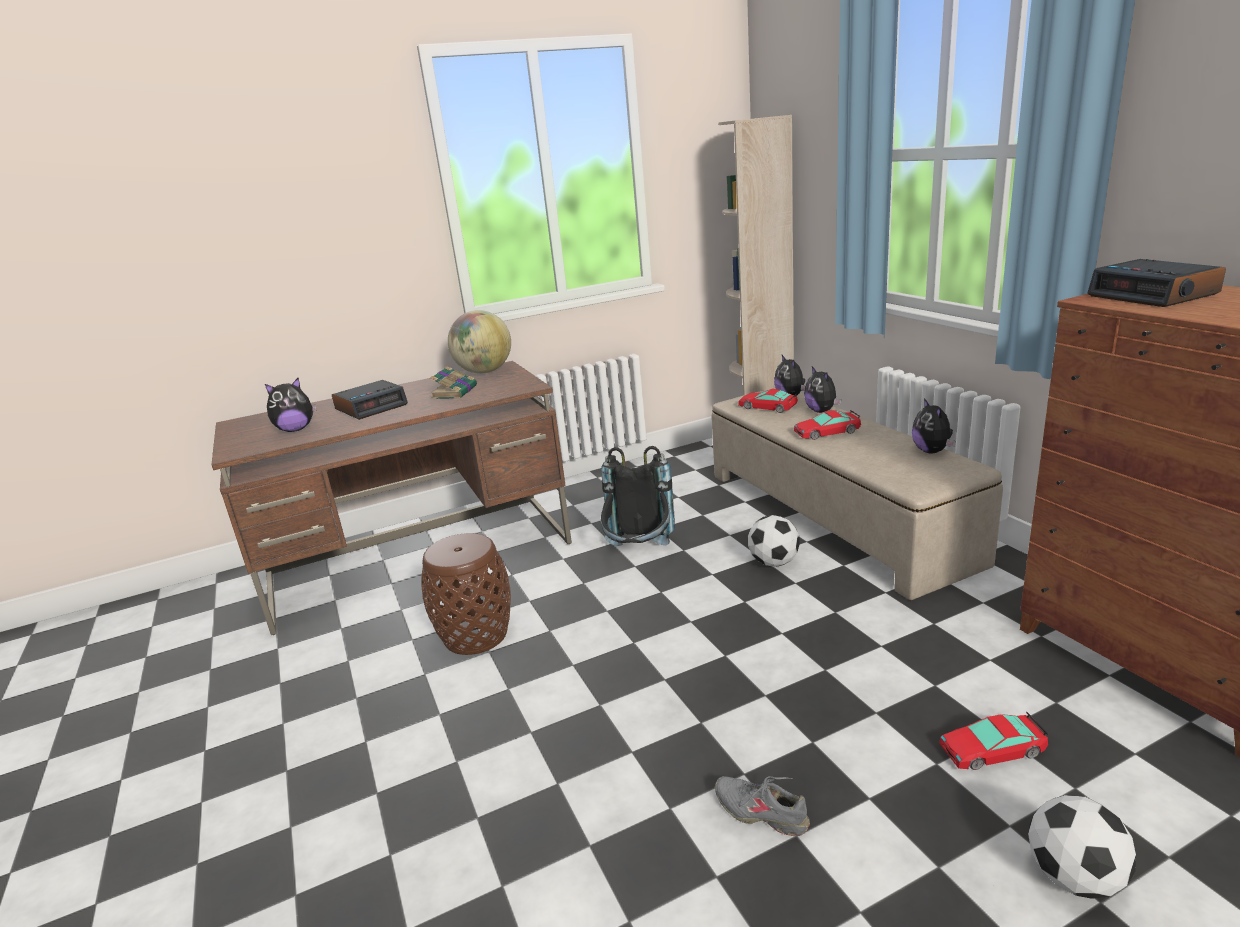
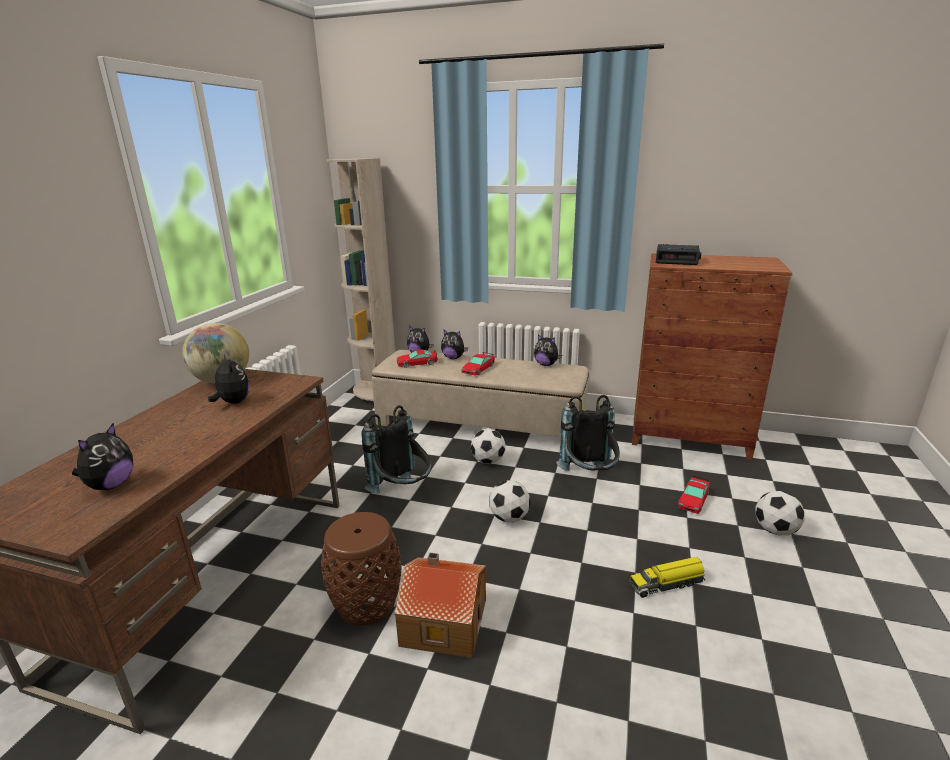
camera: 50 degrees left, 0 degrees up
alarm clock [332,380,408,420] -> none
book [430,366,477,399] -> plush toy [208,354,249,404]
grey shoe [715,776,810,836] -> toy truck [629,557,705,598]
none -> toy house [394,553,486,658]
none -> football [489,480,531,523]
none -> black backpack [556,395,620,471]

